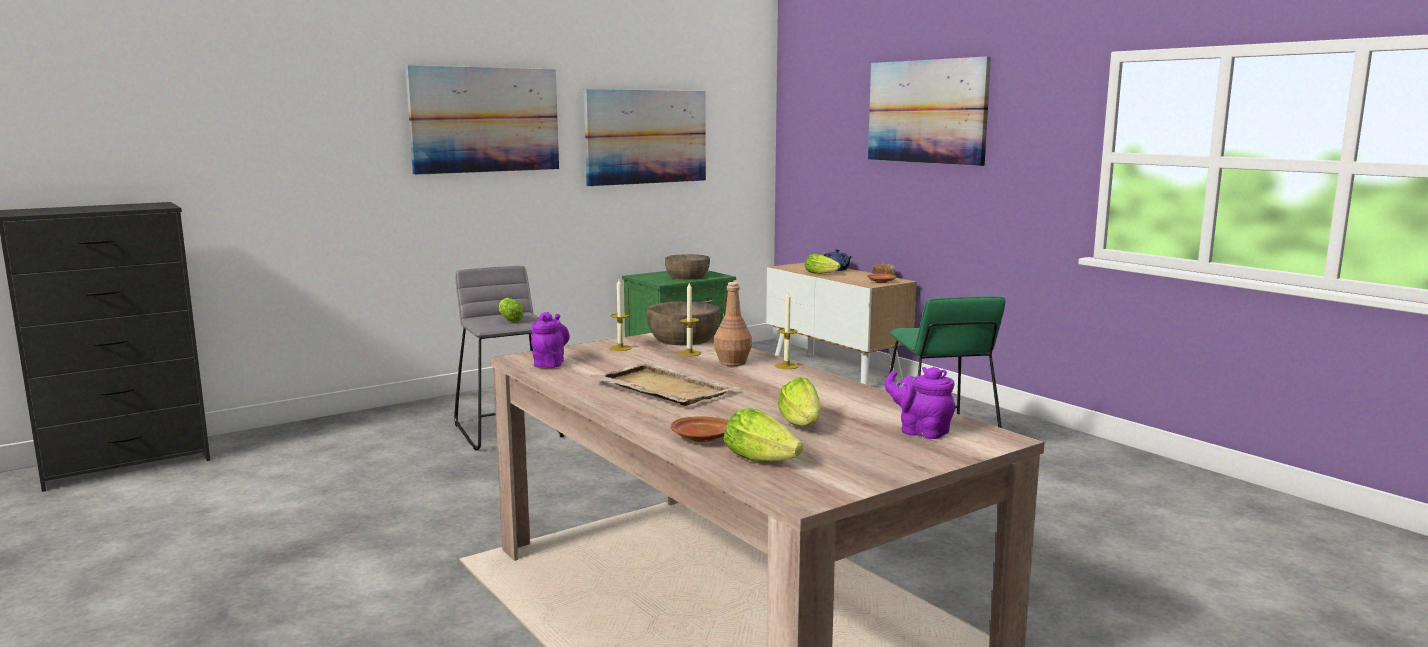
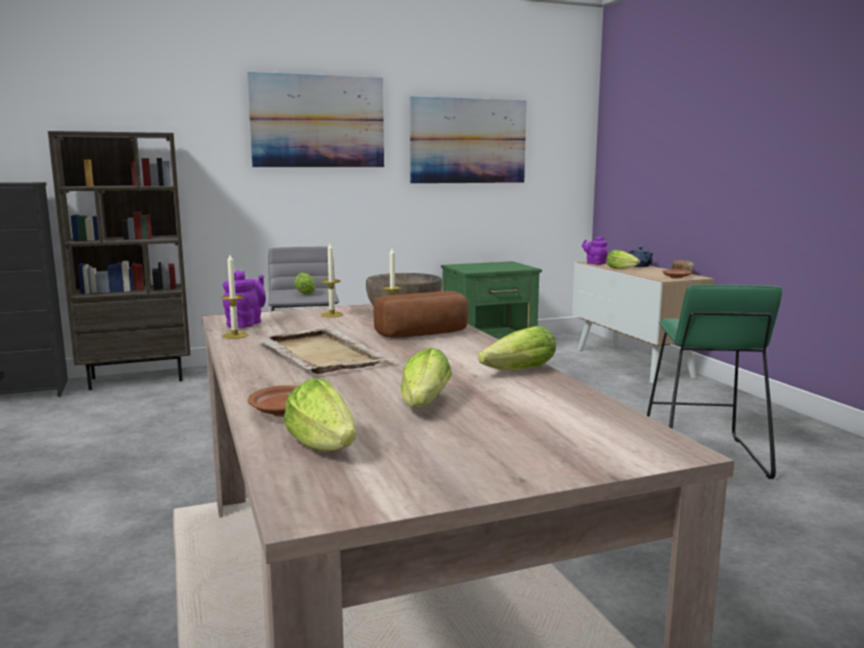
camera: 15 degrees right, 0 degrees up
brown bowl [665,254,710,280] -> none
brown bottle [714,282,752,366] -> bread [373,291,468,338]
candle [775,292,799,369] -> candle moved to [221,254,248,339]
picture [868,56,991,166] -> none
purple teapot [884,367,955,439] -> purple teapot moved to [582,236,607,265]
none -> brown bookcase [48,131,190,390]
none -> lettuce [478,326,556,370]

